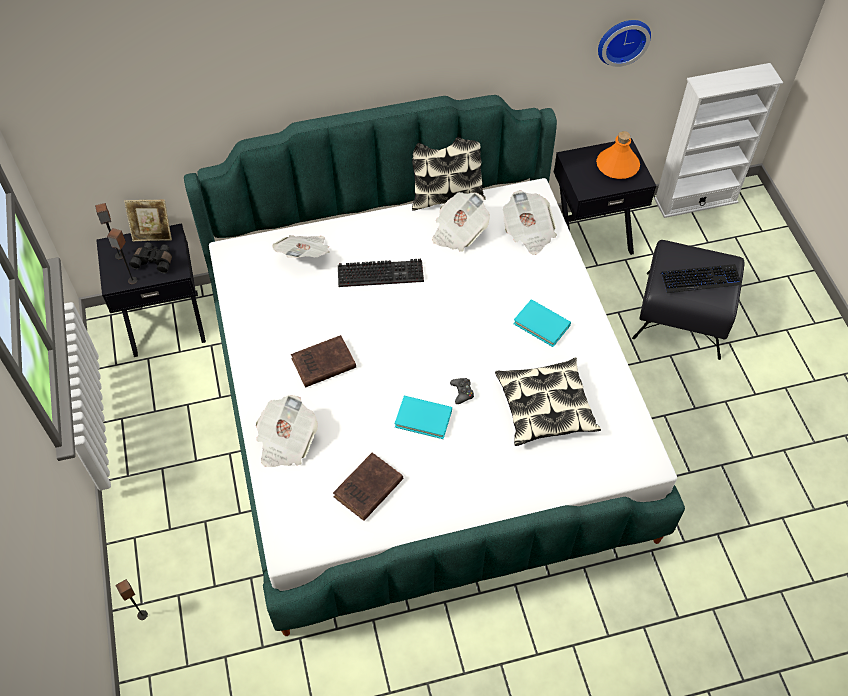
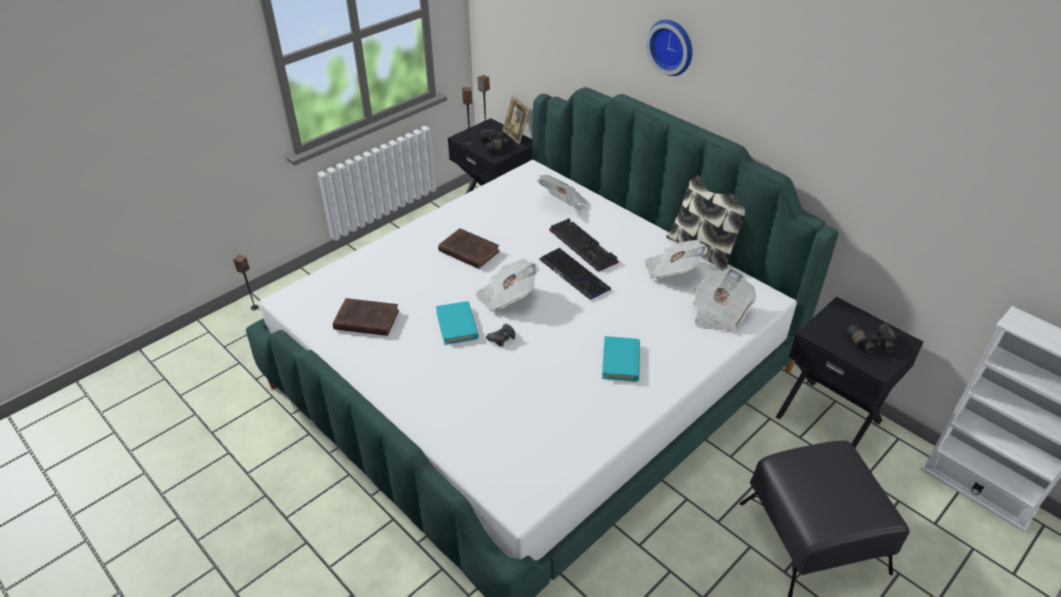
camera: 60 degrees right, 15 degrees down
newspaper [256,395,318,467] -> newspaper moved to [476,259,539,312]
pillow [495,357,601,446] -> none
orange bottle [596,131,640,179] -> black binoculars [847,323,897,354]
wall clock [598,20,651,67] -> wall clock moved to [646,20,693,76]
keyboard [660,264,742,293] -> keyboard moved to [539,248,611,300]

